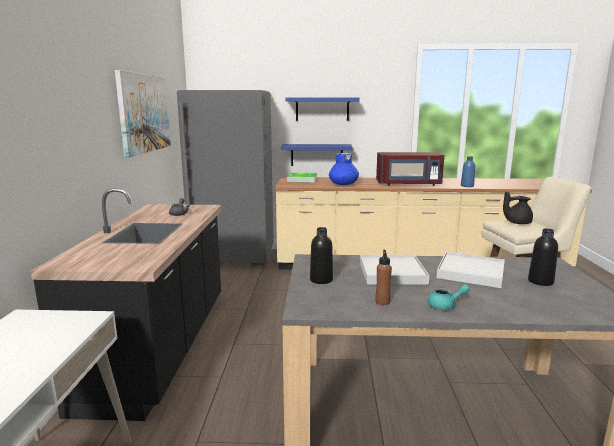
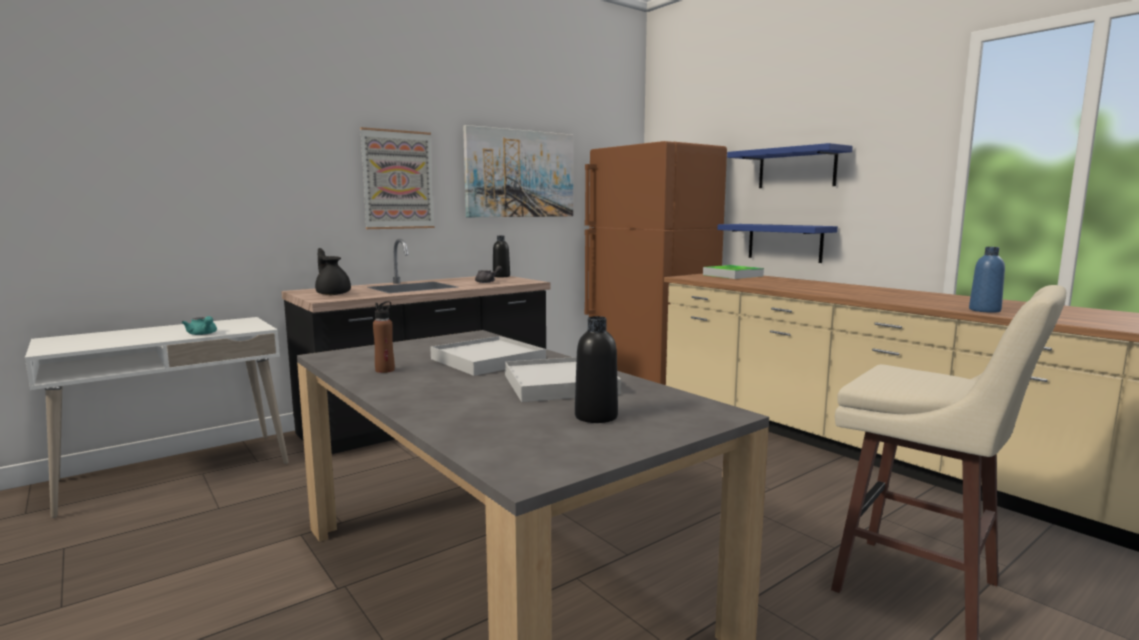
camera: 50 degrees right, 5 degrees down
grey fridge [177,90,274,266] -> brown fridge [584,141,727,385]
black bottle [310,227,333,284] -> black bottle moved to [493,235,510,277]
blue vase [329,153,359,185] -> none
red microwave [376,152,444,186] -> none
turquoise teapot [427,284,470,310] -> turquoise teapot moved to [182,316,217,335]
black teapot [503,192,533,224] -> black teapot moved to [315,248,351,295]
none -> picture [360,127,435,229]

